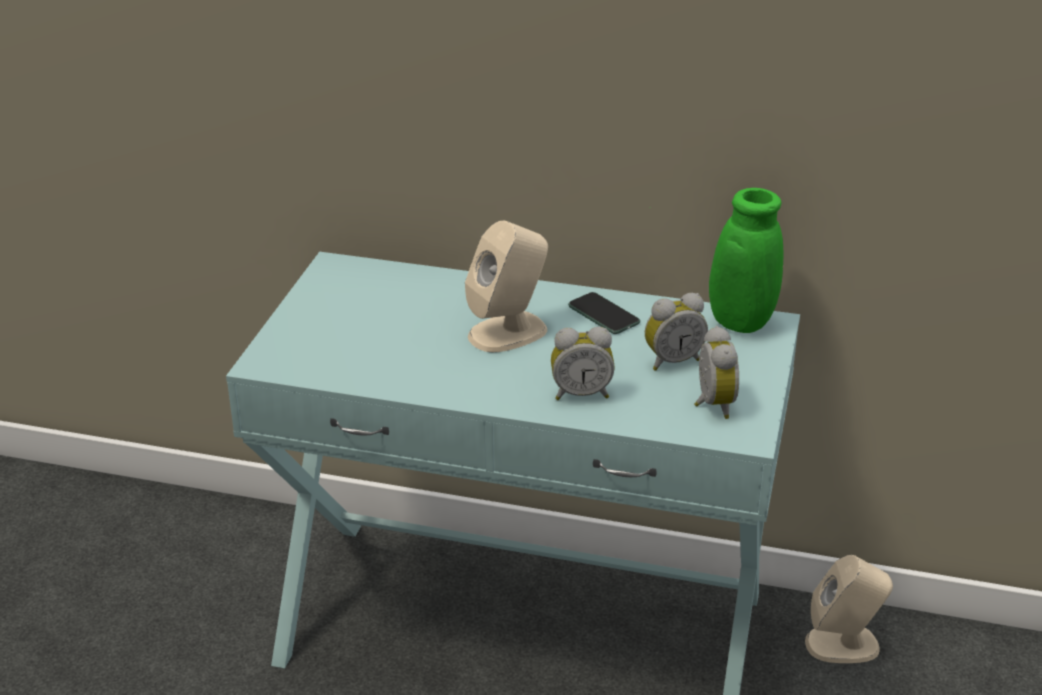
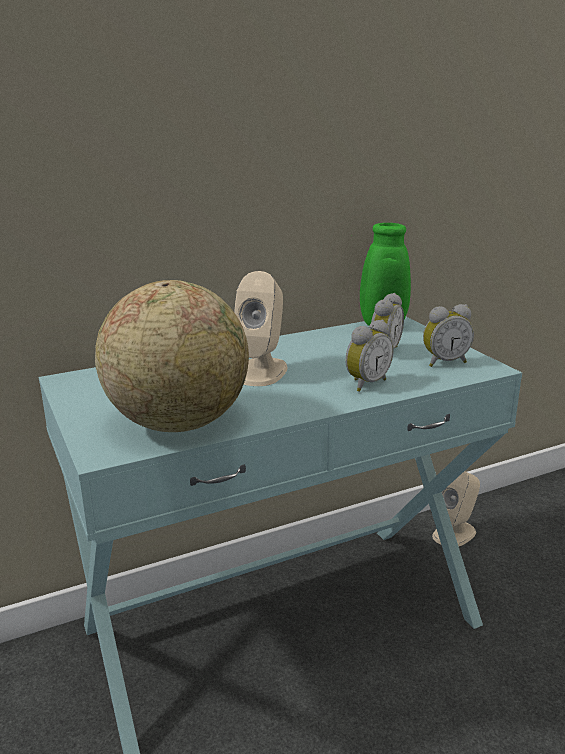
camera: 40 degrees left, 10 degrees down
phone [568,292,640,334] -> none
alarm clock [694,326,739,419] -> alarm clock turned 120 degrees clockwise [423,304,474,367]
none -> globe [95,280,249,432]

